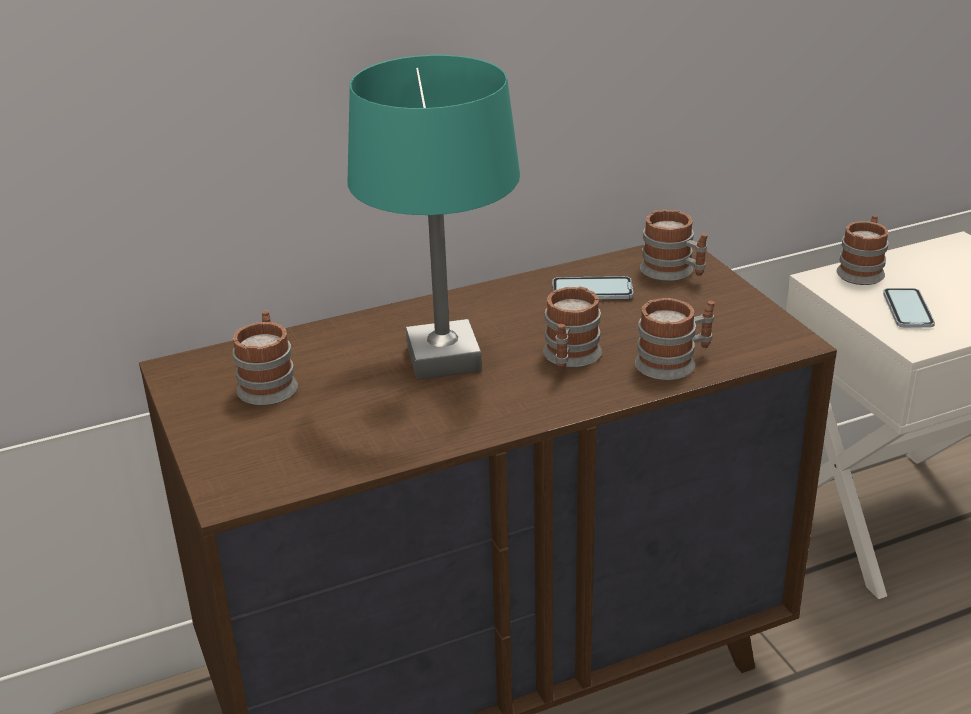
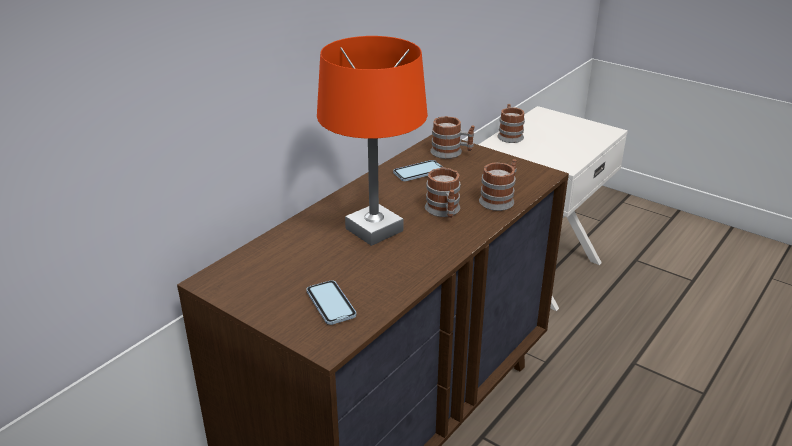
camera: 30 degrees left, 0 degrees up
mug [233,310,298,406] -> none
turquoise table lamp [348,55,520,380] -> orange table lamp [317,36,428,246]
phone [883,288,935,328] -> phone moved to [306,280,356,325]

